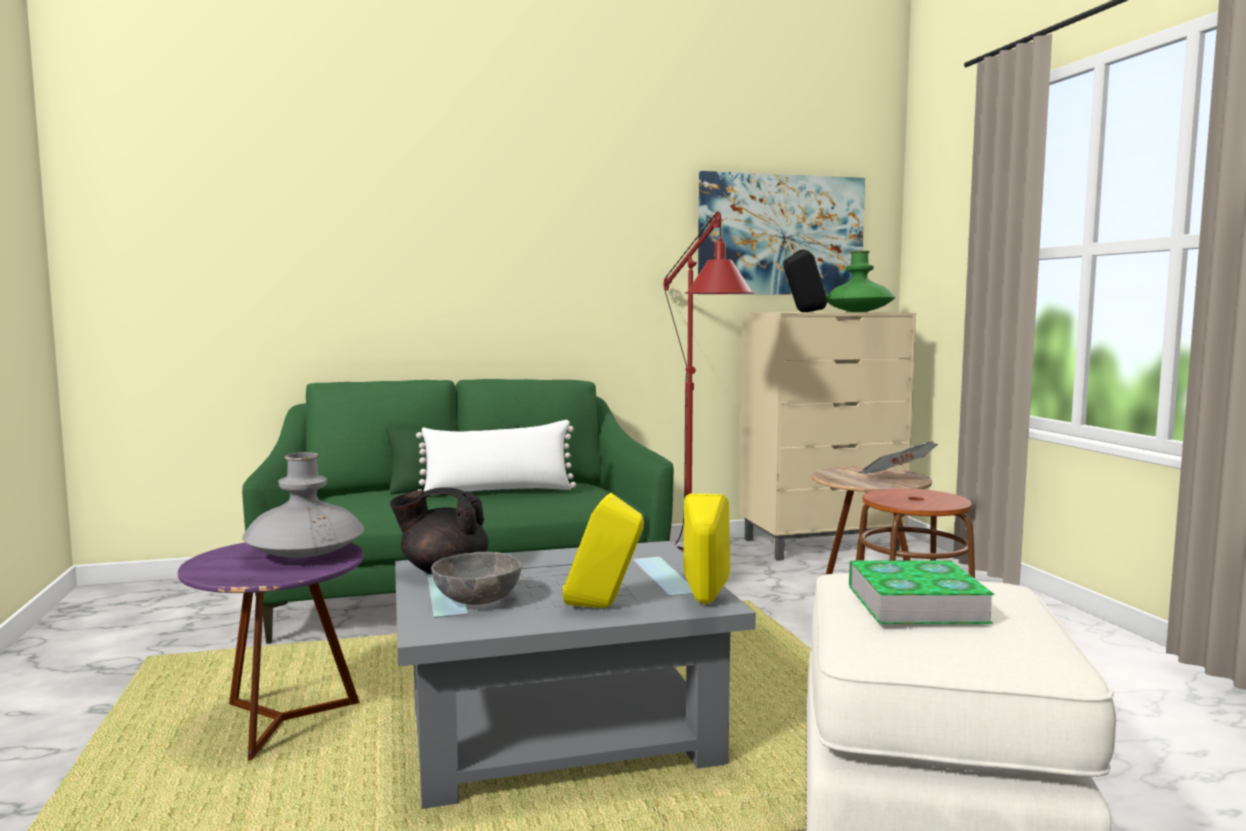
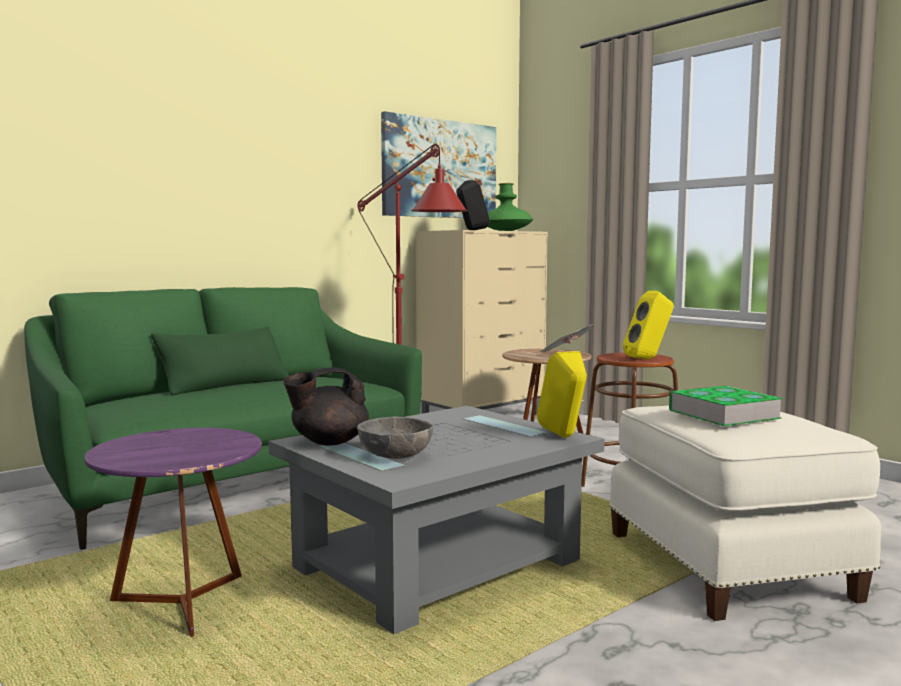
camera: 25 degrees left, 0 degrees up
grey vase [242,452,364,558] -> none
white pillow [416,420,576,496] -> none
yellow speaker [562,493,644,608] -> yellow speaker moved to [623,291,674,360]

